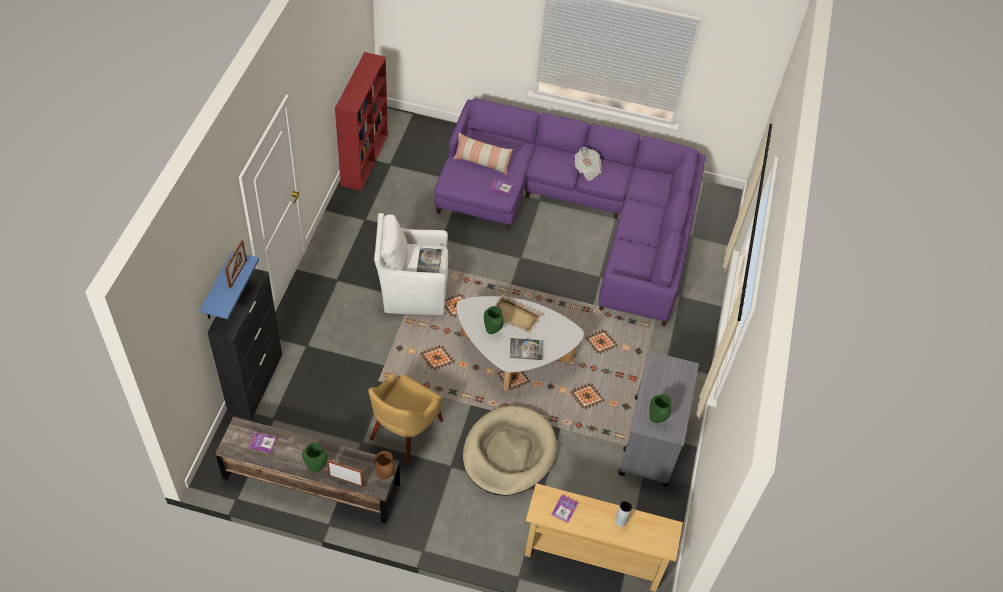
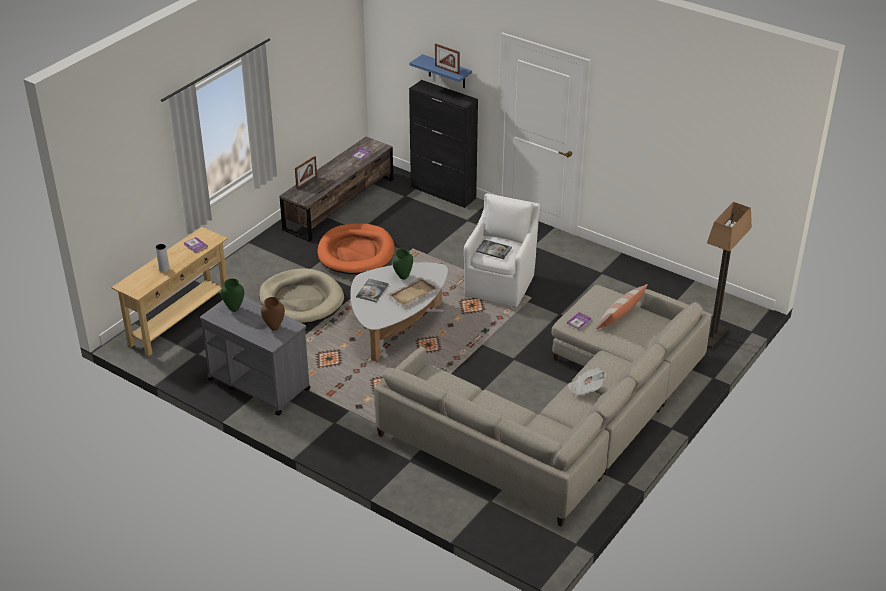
camera: 115 degrees right, 15 degrees down
green vase [302,443,328,473] -> none
red bookcase [335,52,388,191] -> none
yellow armchair [368,373,443,463] -> orange dog bed [317,223,395,275]
brown vase [375,451,394,479] -> brown vase moved to [261,297,285,331]
purple sofa [434,98,705,327] -> beige sofa [374,285,712,527]
none -> floor lamp [707,202,752,349]

